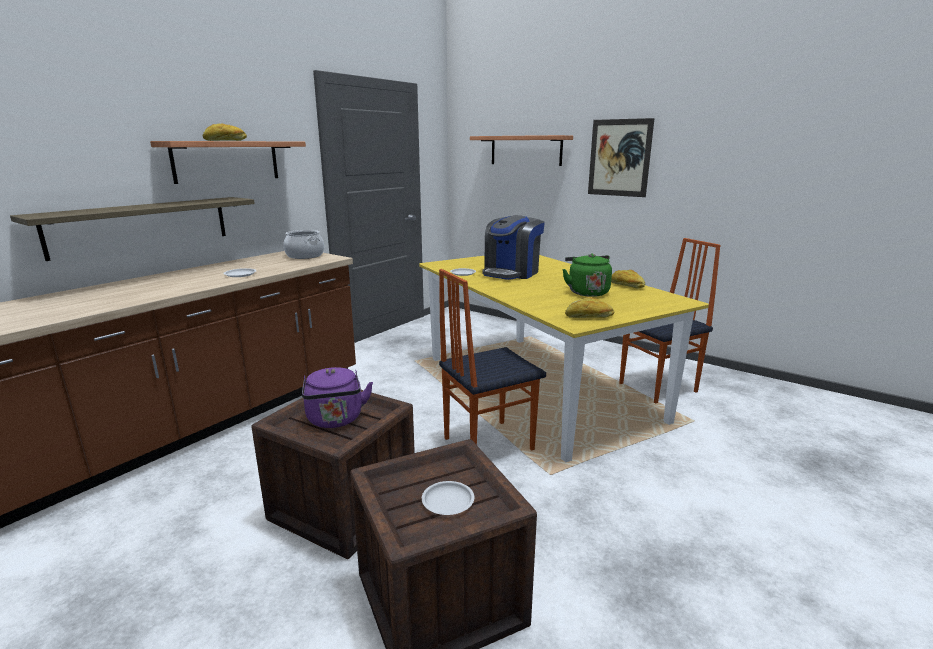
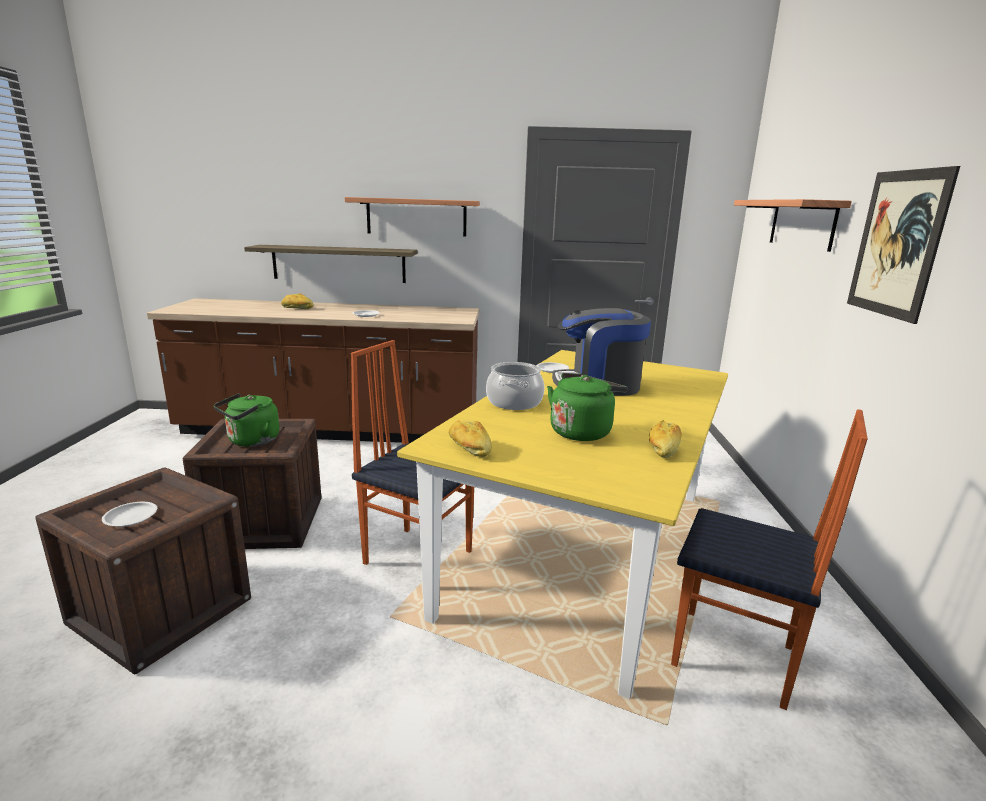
camera: 55 degrees right, 0 degrees up
bread [203,124,247,141] -> bread moved to [281,293,313,309]
cooking pot [284,230,324,259] -> cooking pot moved to [486,362,545,410]
purple kettle [302,367,373,428] -> green kettle [213,393,280,447]

